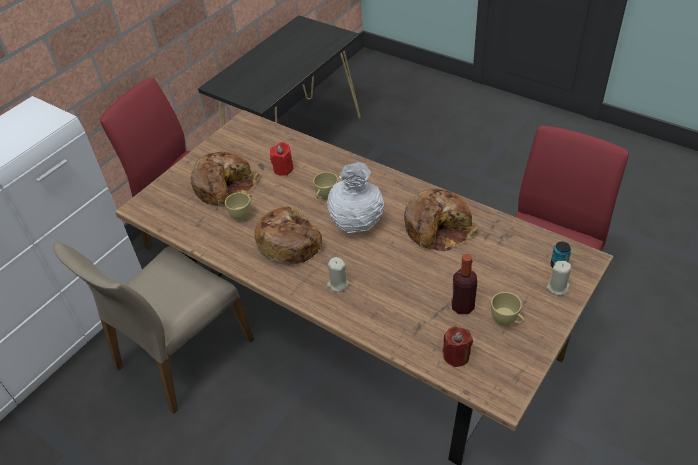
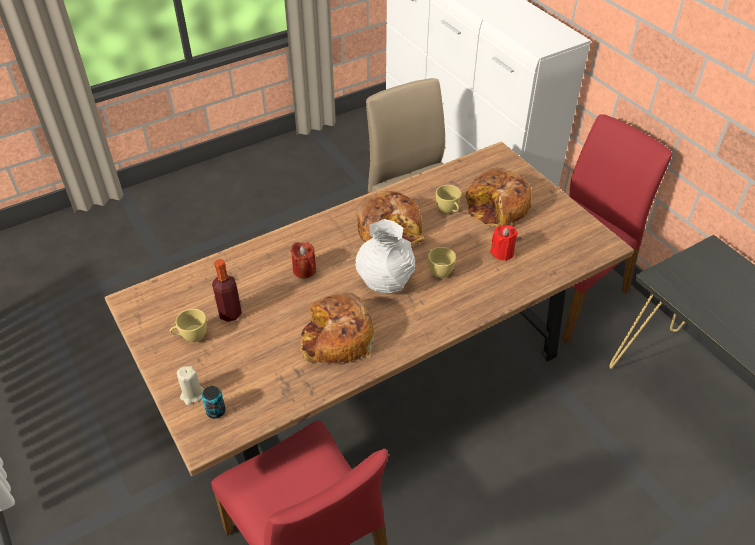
camera: 110 degrees right, 0 degrees up
beige candle [327,257,349,292] -> none
red candle [443,327,473,367] -> red candle moved to [291,242,316,278]

